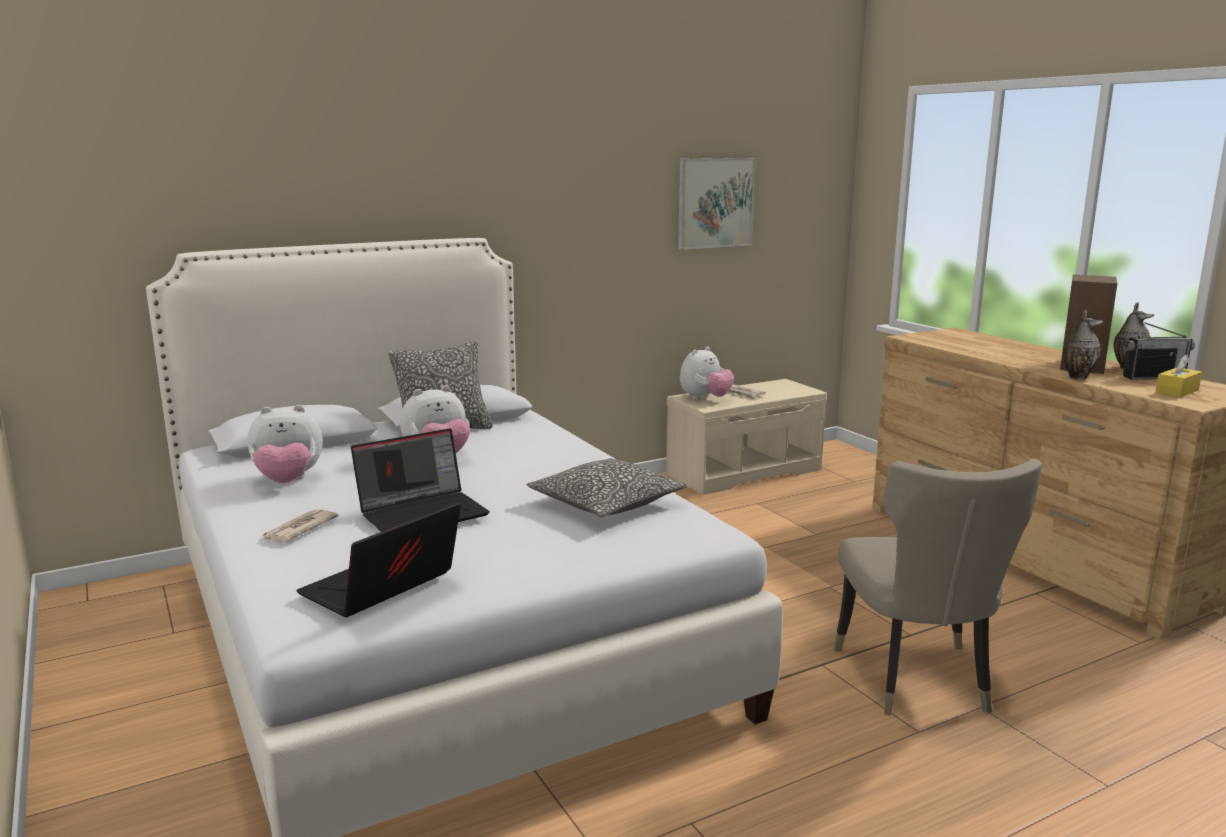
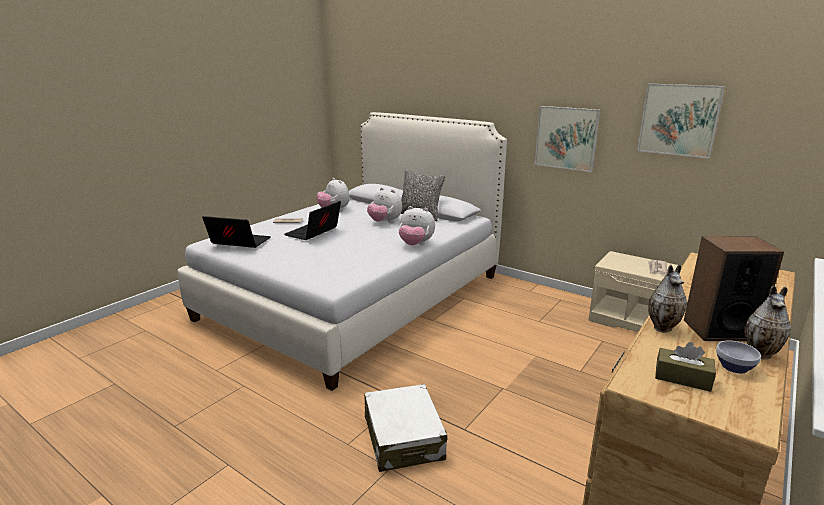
camera: 65 degrees right, 5 degrees up
laptop [351,428,490,532] -> laptop turned 90 degrees clockwise [284,201,341,240]
pillow [527,458,687,517] -> none
plush toy [680,347,734,400] -> plush toy moved to [399,206,435,245]
beige chair [834,459,1042,716] -> white suitcase [364,384,447,472]
radio [1123,321,1195,380] -> bowl [716,341,761,373]
yellow tissue box [1155,354,1202,398] -> brown tissue box [655,342,716,392]
none -> picture [535,106,600,172]

